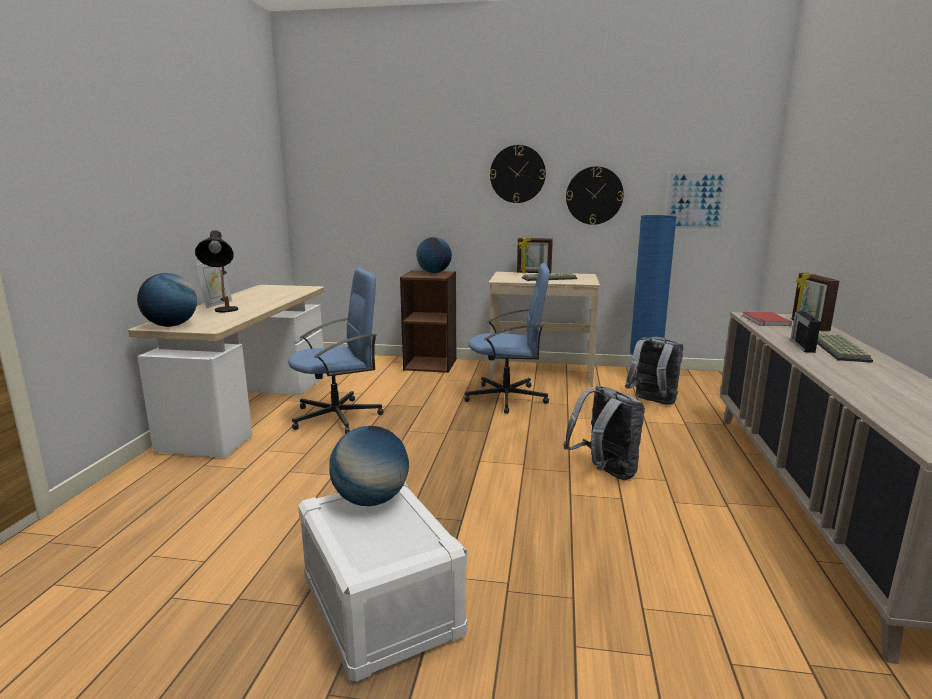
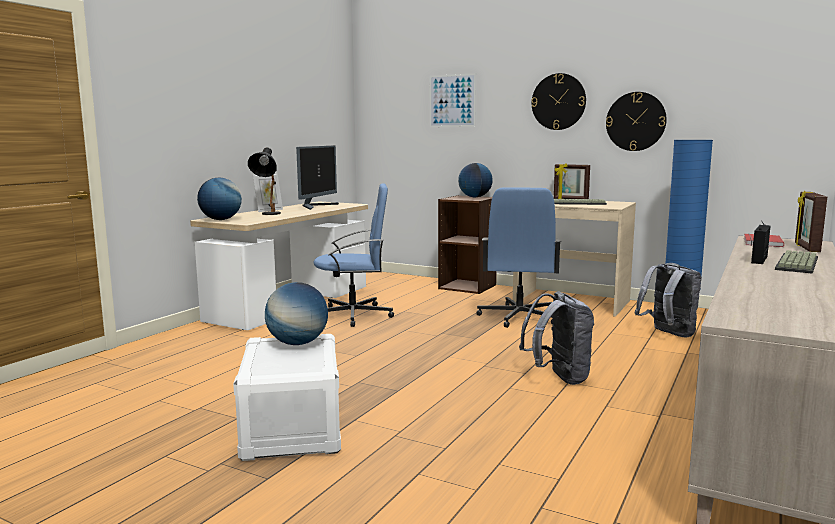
camera: 20 degrees right, 5 degrees down
blue office chair [464,263,550,414] -> blue office chair turned 75 degrees clockwise [476,187,562,328]
picture [665,171,730,231] -> picture moved to [430,73,476,127]
none -> monitor [296,146,339,210]

